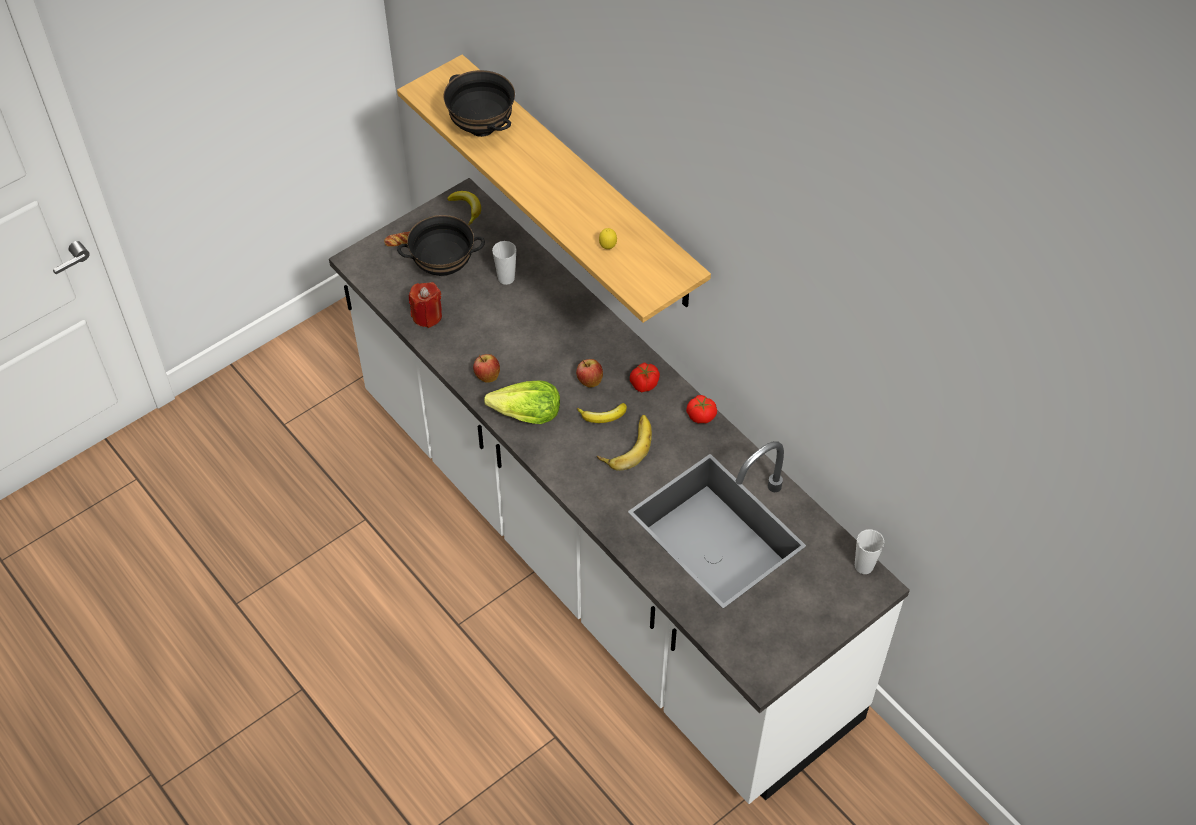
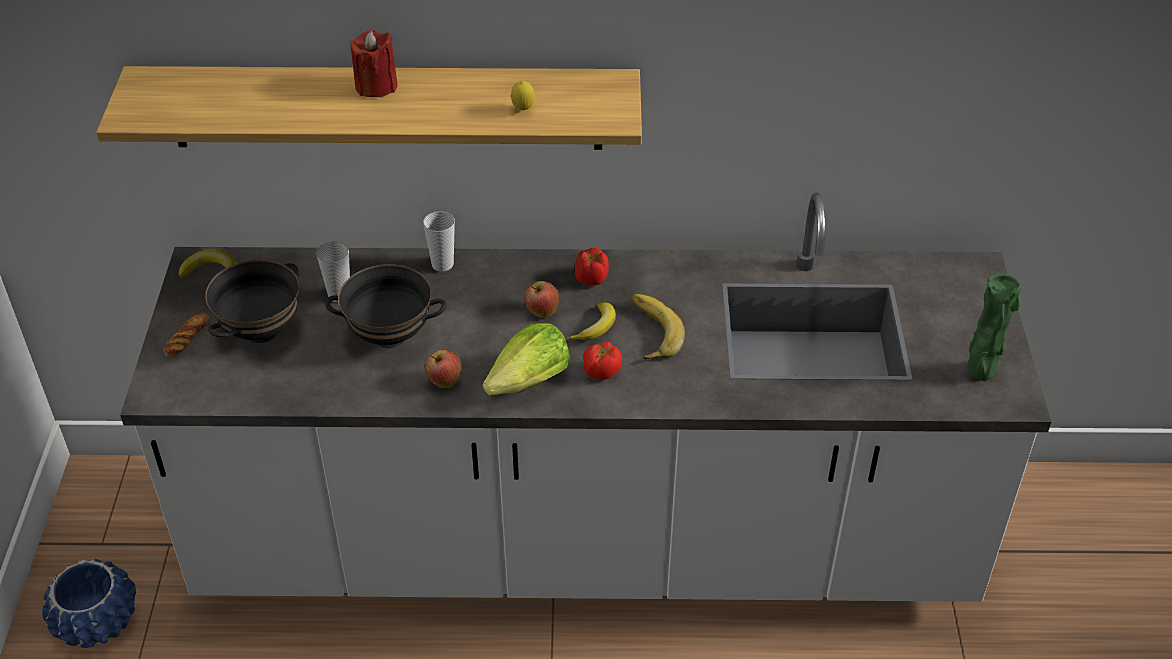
camera: 50 degrees left, 10 degrees down
red candle [409,282,442,328] -> red candle moved to [350,30,398,97]
black bowl [443,70,515,137] -> black bowl moved to [325,264,447,348]
tomato [686,395,717,423] -> tomato moved to [583,342,622,380]
cup [855,529,885,574] -> cup moved to [423,211,455,272]
none -> blue planter [42,558,136,648]
none -> green vase [967,273,1022,380]

